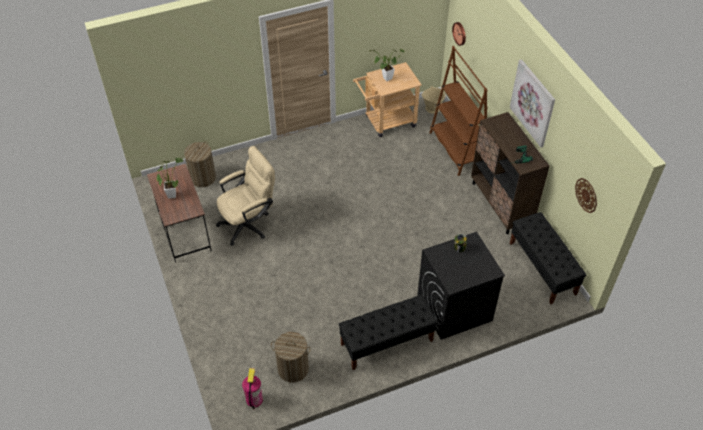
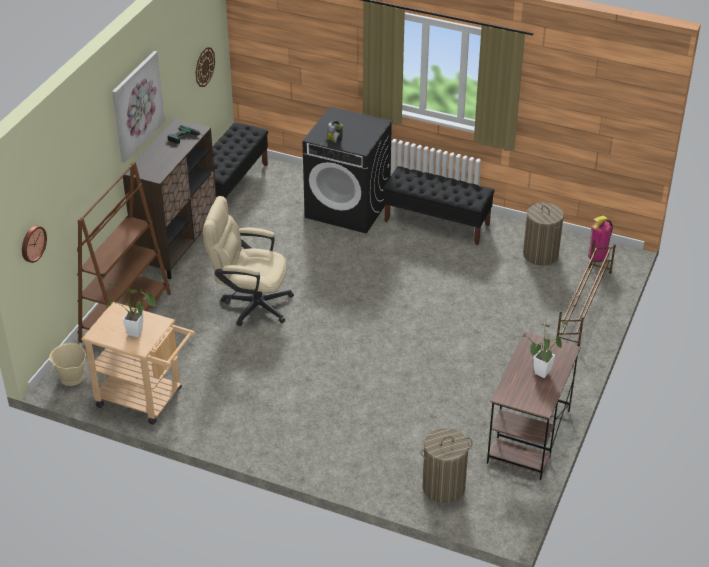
camera: 135 degrees left, 10 degrees down
beige office chair [216,146,275,246] -> beige office chair moved to [203,196,294,326]
none -> brown shoe rack [556,239,616,347]

